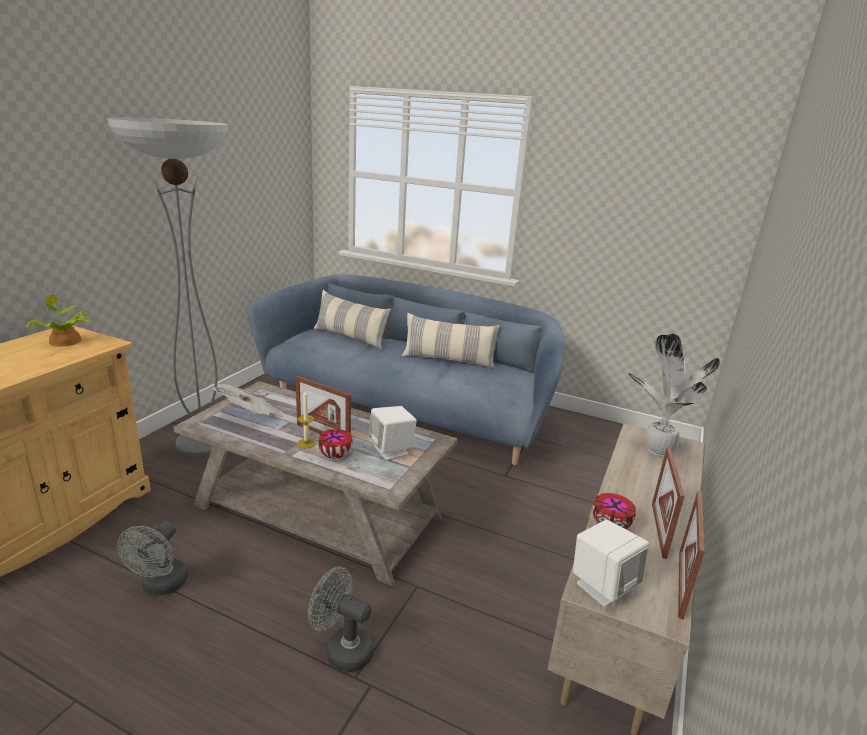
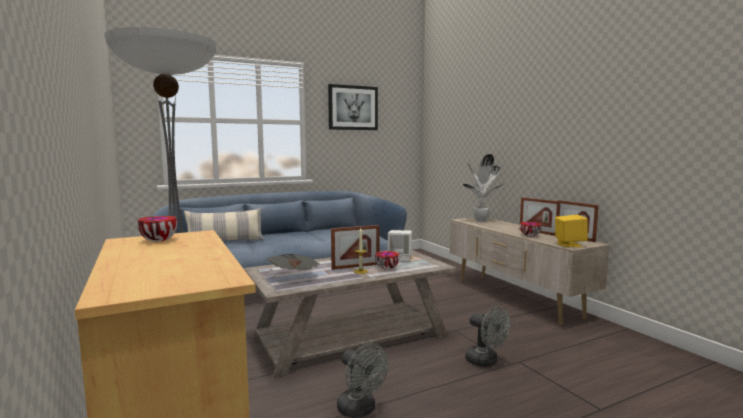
camera: 50 degrees left, 15 degrees down
potted plant [25,285,90,346] -> bowl [138,216,177,242]
grey fan [308,567,374,672] -> grey fan turned 105 degrees counterclockwise [465,306,511,367]
pillow [402,313,500,369] -> none
white speaker [573,520,649,607] -> yellow speaker [555,215,588,247]
none -> picture [328,84,378,130]

